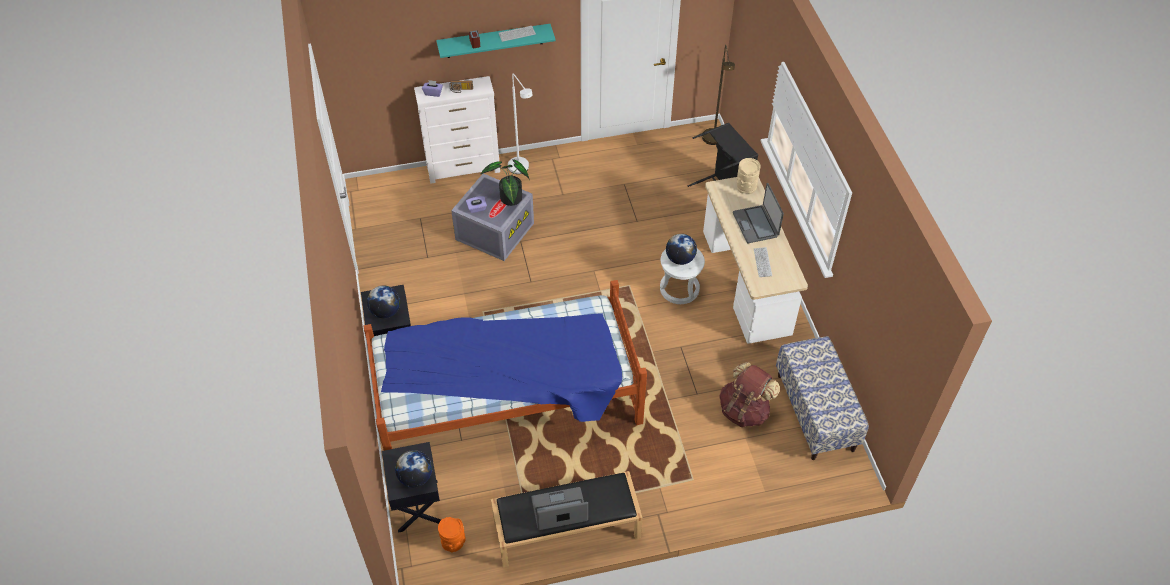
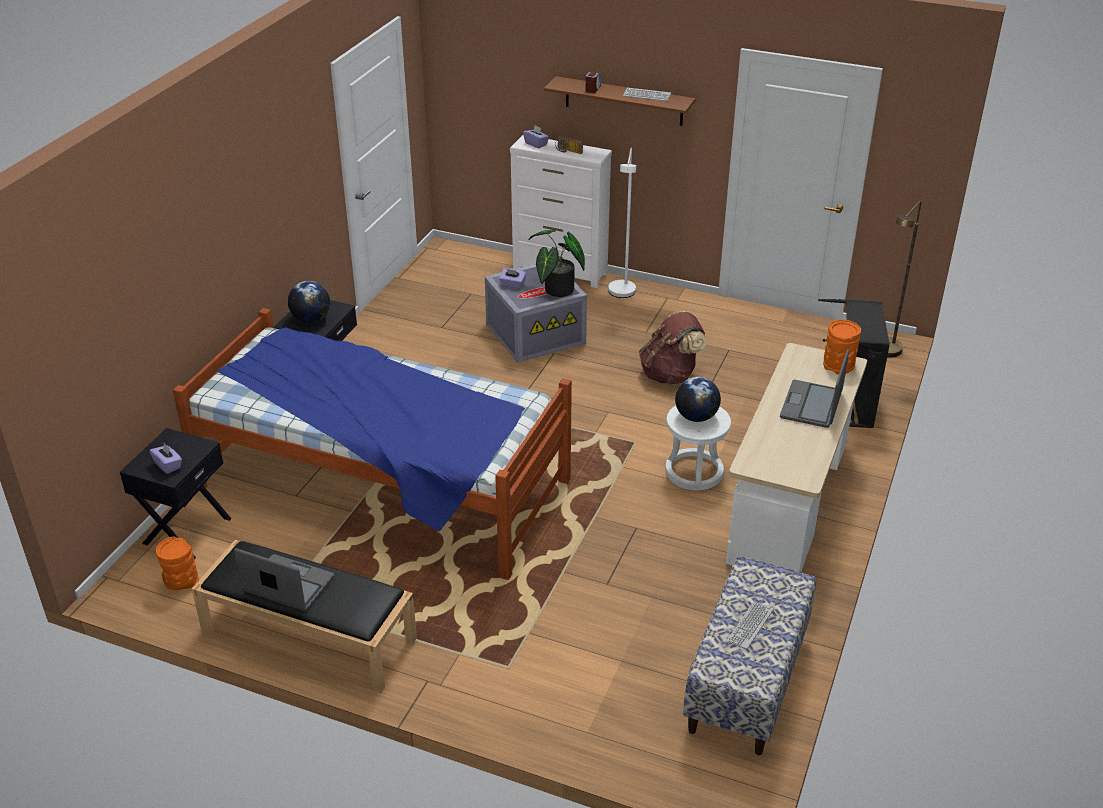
camera: 35 degrees right, 15 degrees down
globe [395,450,432,487] -> purple tissue box [149,443,182,474]
turquoise shelf [436,24,556,58] -> brown shelf [544,76,696,126]
brown backpack [719,362,780,427] -> brown backpack moved to [639,311,707,384]
beige vase [737,158,760,194] -> orange vase [823,320,861,375]
keyboard [754,247,772,277] -> keyboard moved to [726,602,774,650]

